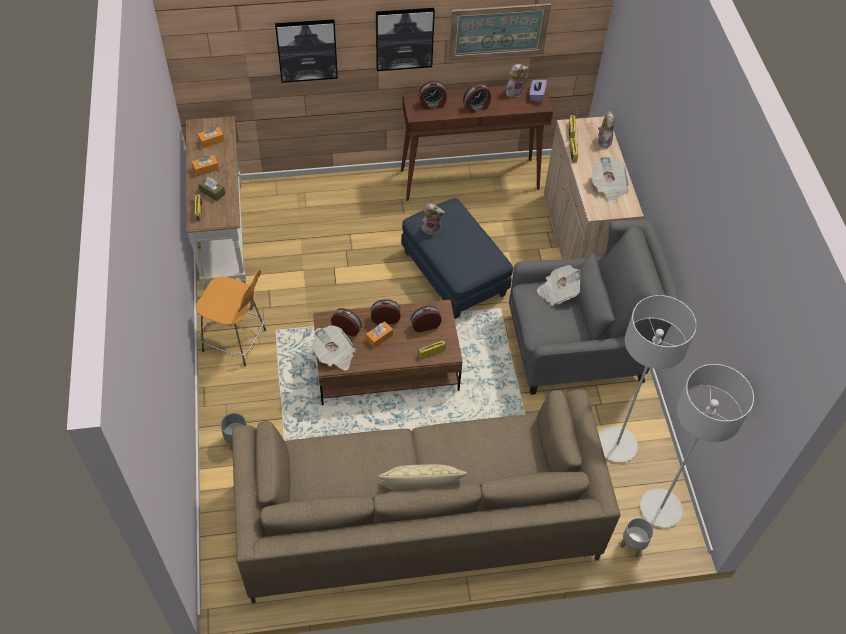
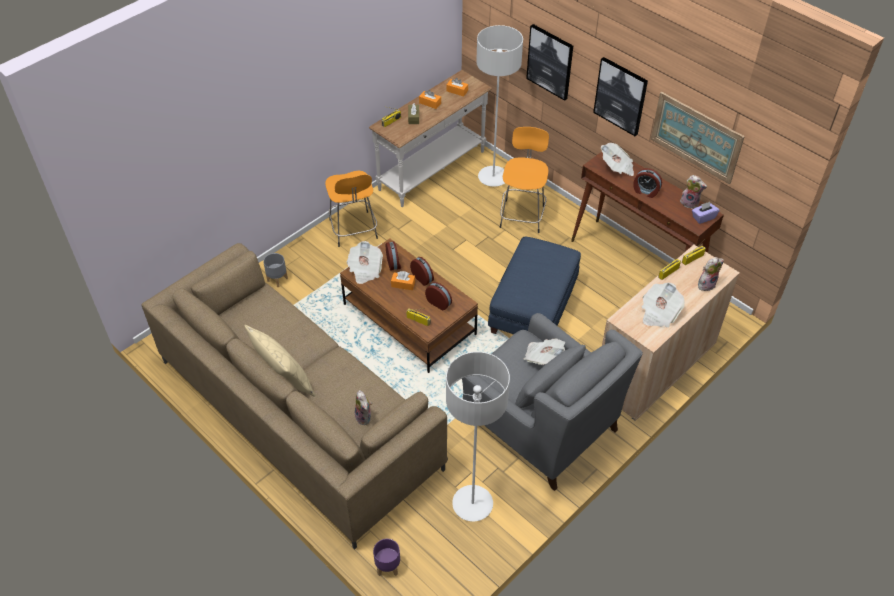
camera: 55 degrees right, 5 degrees down
alarm clock [419,81,447,110] -> newspaper [601,143,634,176]
plush toy [421,204,445,235] -> plush toy moved to [355,390,372,425]
grey planter [620,518,654,557] -> purple planter [373,539,400,576]
grey floor lamp [640,364,754,528] -> grey floor lamp moved to [476,25,523,187]
none -> orange stool [500,127,549,233]

